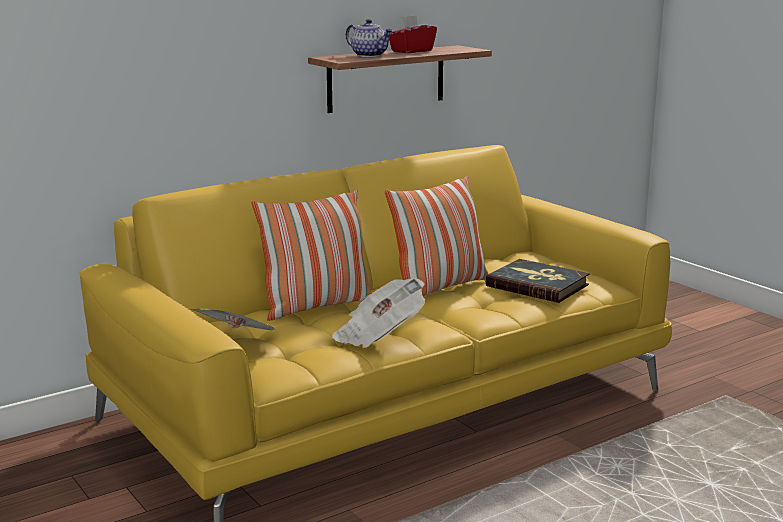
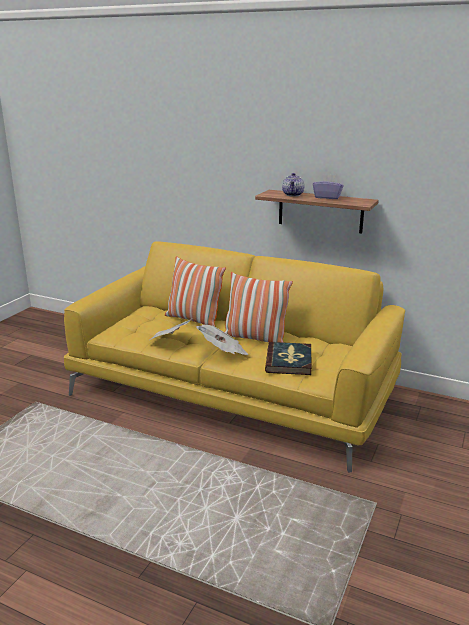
camera: 60 degrees right, 5 degrees up
newspaper [189,309,277,330] -> newspaper moved to [196,325,249,355]
red tissue box [389,15,437,53] -> purple tissue box [313,174,343,199]

